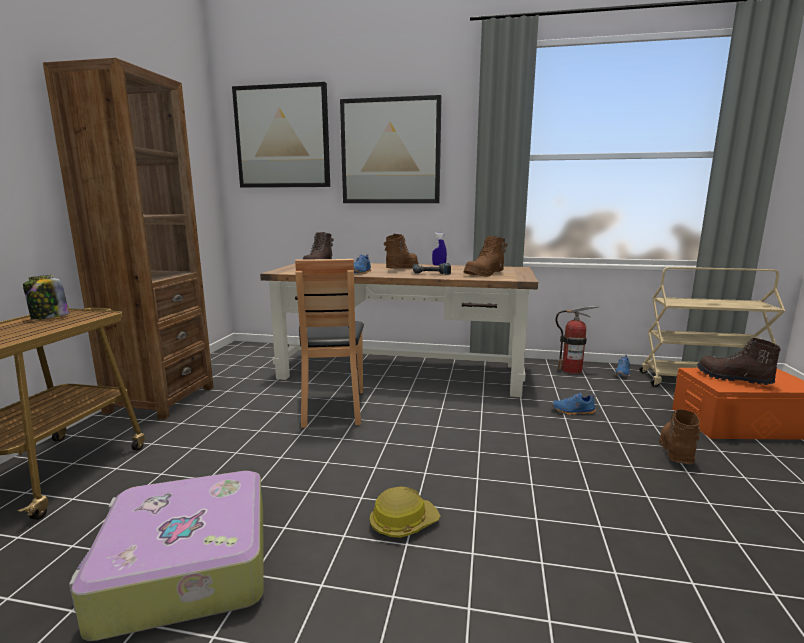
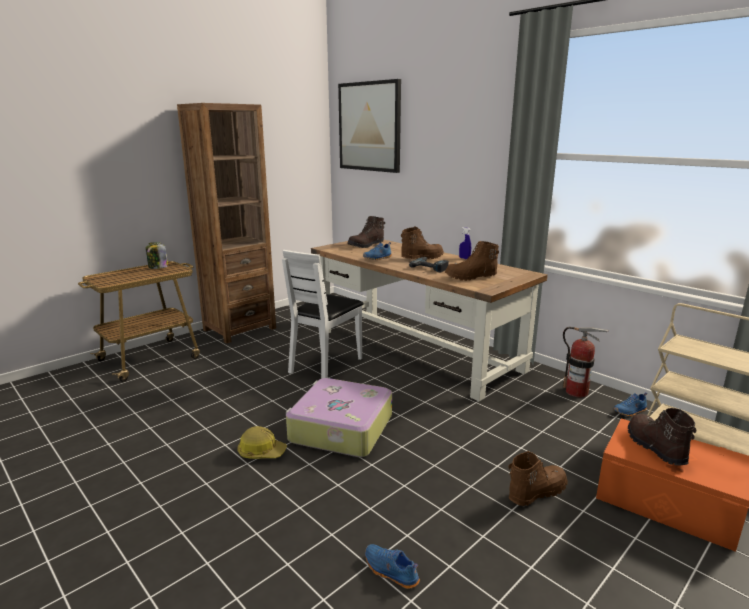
camera: 35 degrees right, 5 degrees up
suitcase [69,471,263,641] -> suitcase moved to [286,378,392,457]
brown chair [295,259,364,428] -> white chair [282,250,364,379]
picture [340,95,442,203] -> none
blue shoe [552,393,596,415] -> blue shoe moved to [365,544,420,589]

